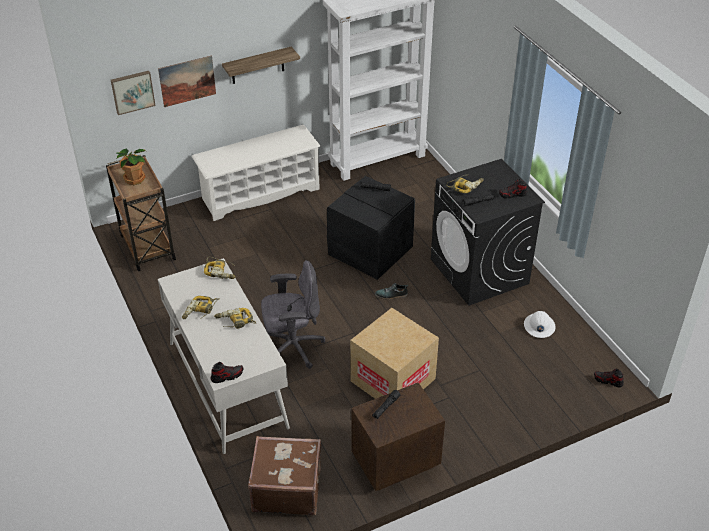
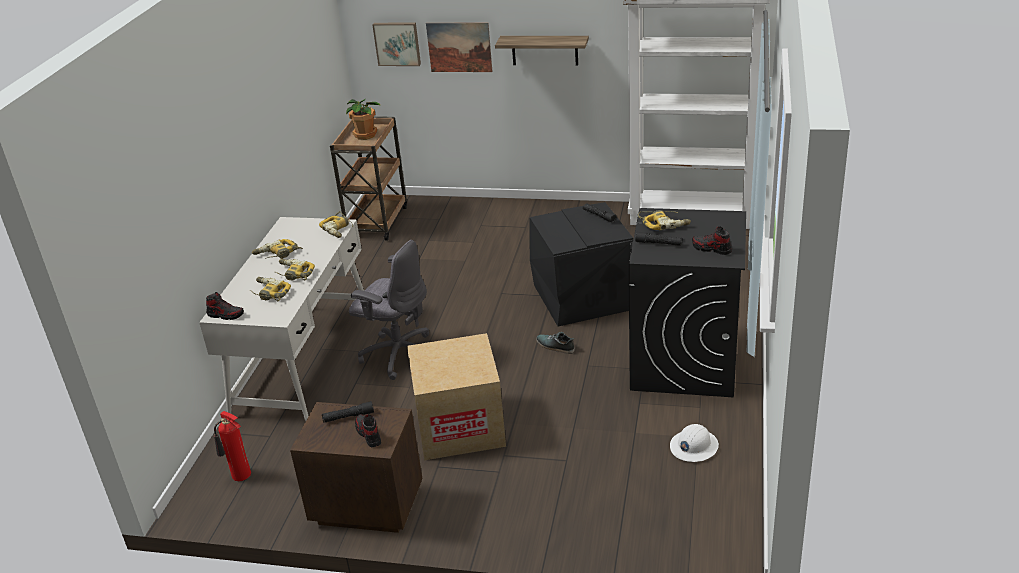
camera: 40 degrees right, 10 degrees down
white shoe rack [192,125,320,221] -> none
brown suitcase [248,436,321,515] -> fire extinguisher [214,411,251,481]
shoe [594,369,624,387] -> shoe moved to [355,414,381,447]
none -> power drill [249,277,291,301]

